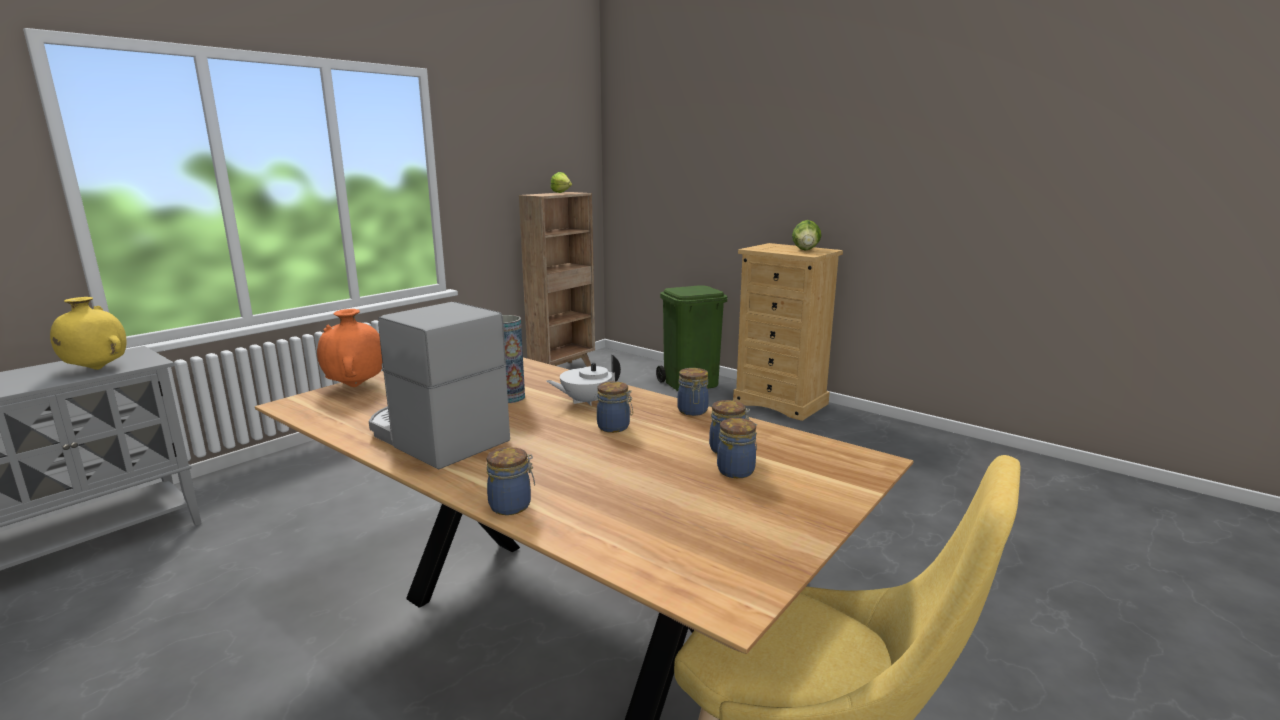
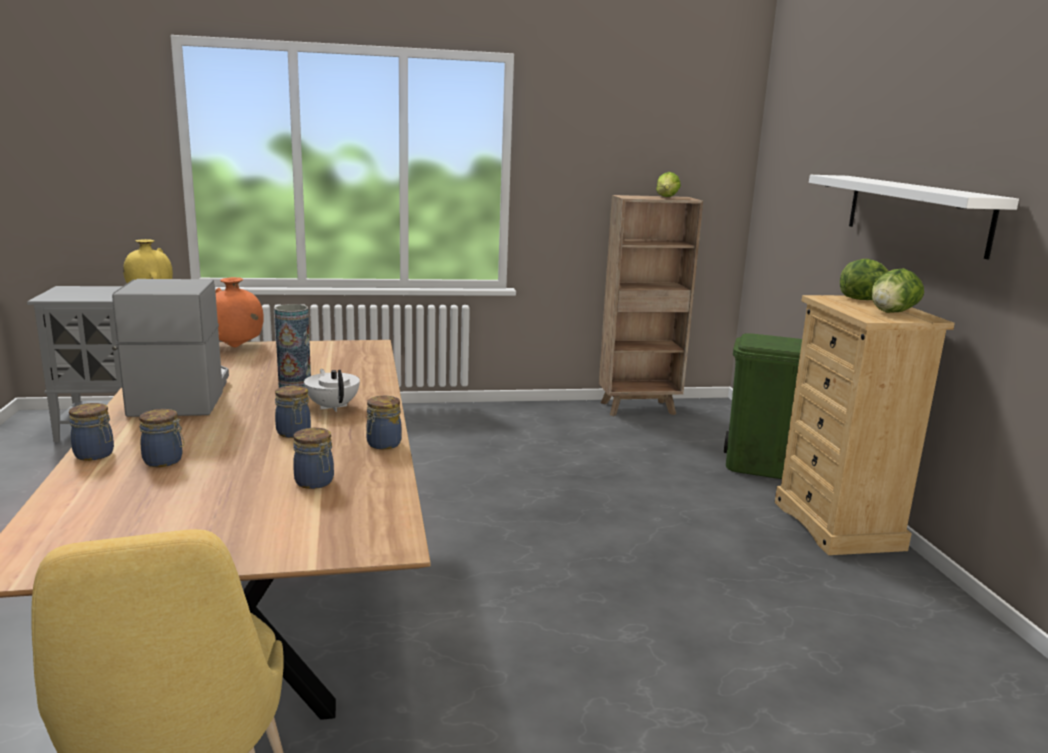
camera: 40 degrees right, 0 degrees up
white teapot [546,354,621,406] -> white teapot turned 45 degrees clockwise [304,369,360,412]
jar [717,418,757,478] -> jar moved to [139,409,184,467]
none -> white shelf [809,175,1019,259]
none -> lettuce [840,259,889,300]

